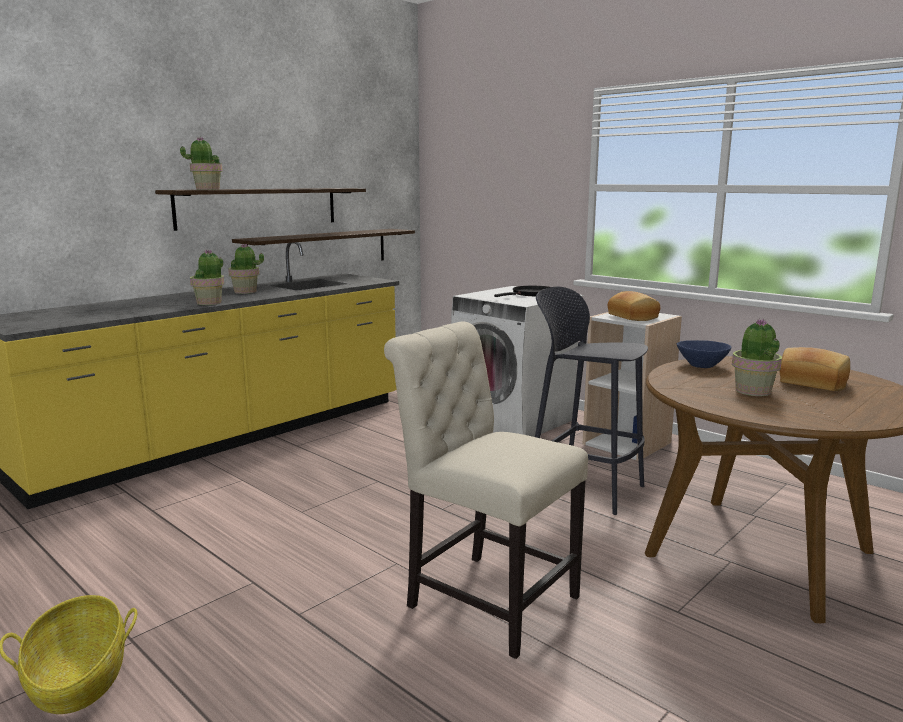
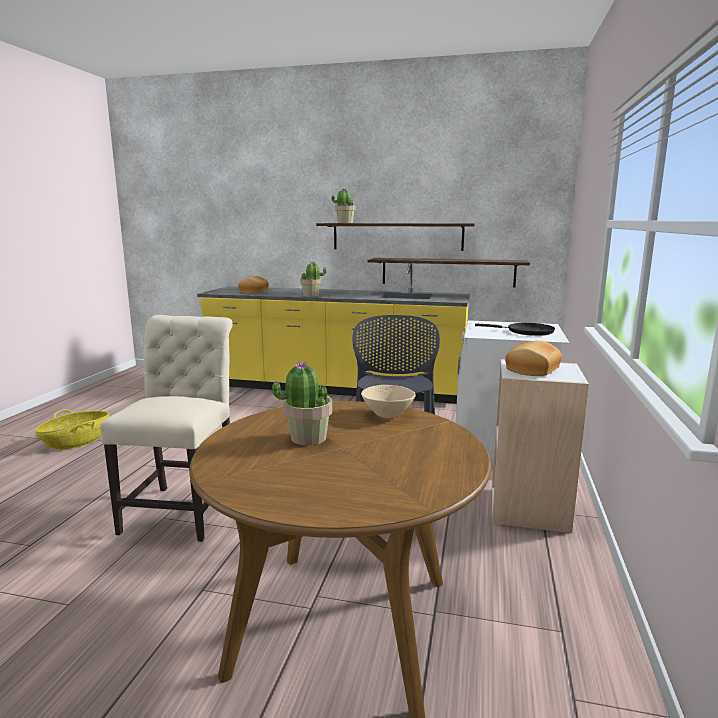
camera: 60 degrees right, 0 degrees up
potted plant [228,244,264,294] -> none
blue bowl [677,340,731,368] -> beige bowl [361,385,416,418]
bread [779,347,850,391] -> bread moved to [238,275,269,294]

